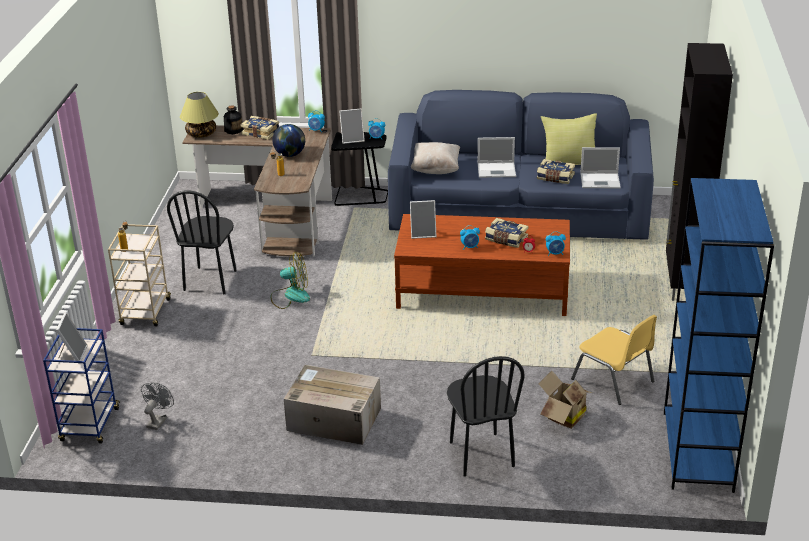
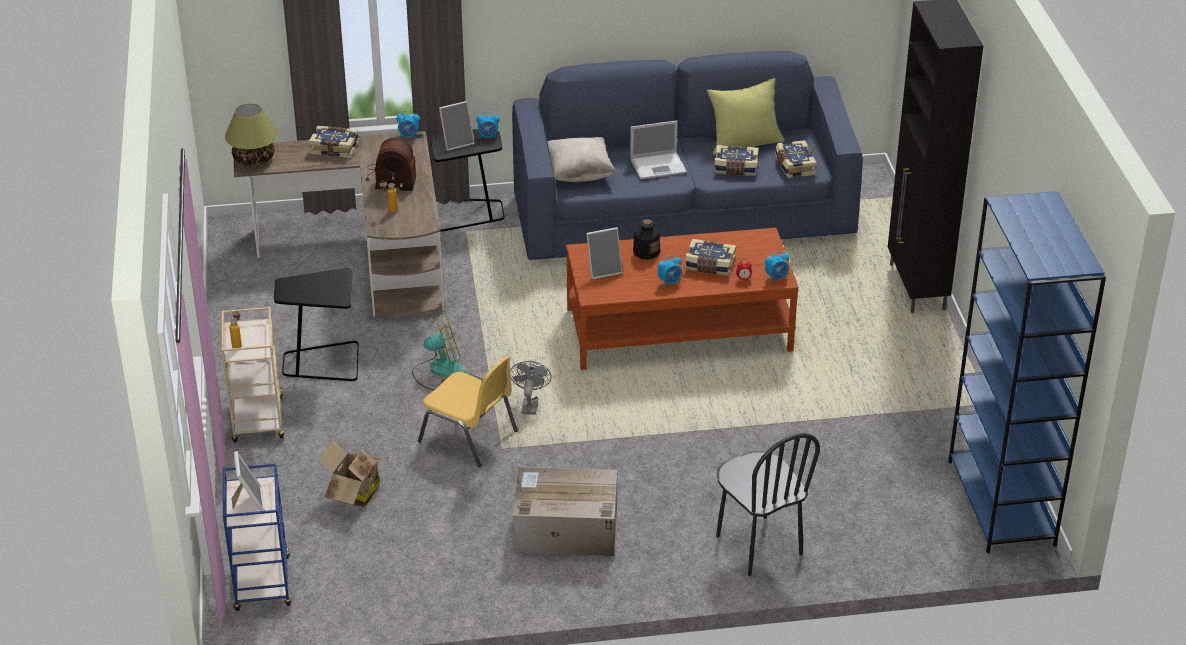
camera: 15 degrees left, 5 degrees up
grey fan [141,383,174,430] -> grey fan moved to [510,361,552,415]
black chair [167,190,236,294] -> black side table [274,268,359,381]
bottle [224,105,243,134] -> bottle moved to [633,219,660,260]
globe [273,124,305,157] -> radio [366,138,416,191]
cardboard box [538,371,592,429] -> cardboard box moved to [318,441,384,507]
yellow chair [571,315,657,405] -> yellow chair moved to [418,356,518,467]
laptop [581,147,621,188] -> book [775,140,817,178]

